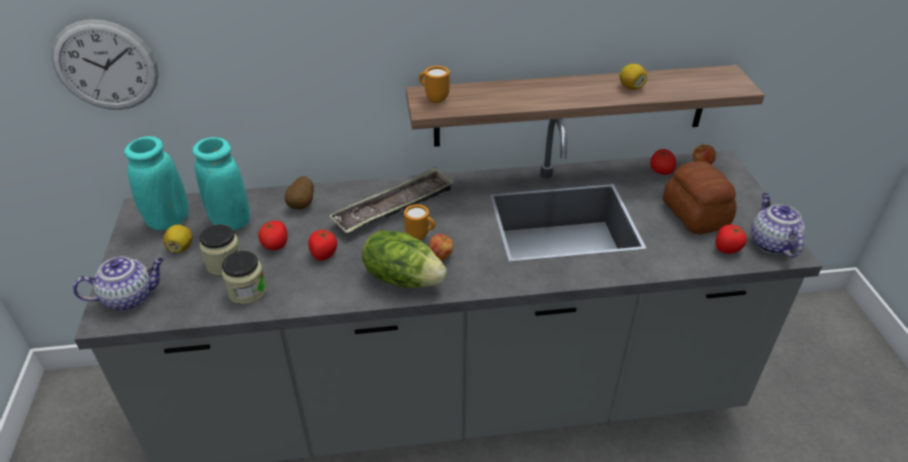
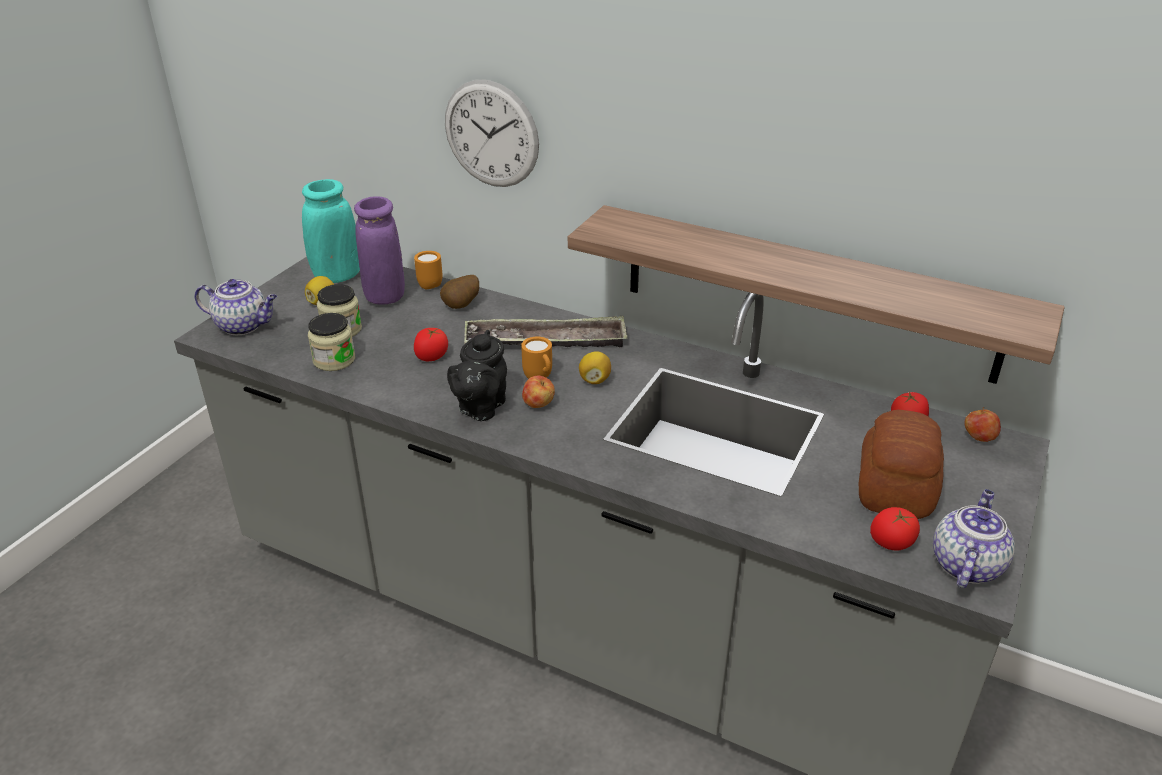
camera: 35 degrees right, 5 degrees down
wall clock [51,19,159,110] -> wall clock moved to [445,80,539,187]
turquoise vase [193,137,250,230] -> purple vase [354,197,405,305]
tomato [258,221,288,250] -> none
lettuce [362,230,447,288] -> black teapot [447,330,507,421]
orange mug [419,66,450,103] -> orange mug moved to [414,251,442,289]
lemon [620,64,647,90] -> lemon moved to [579,351,611,384]

